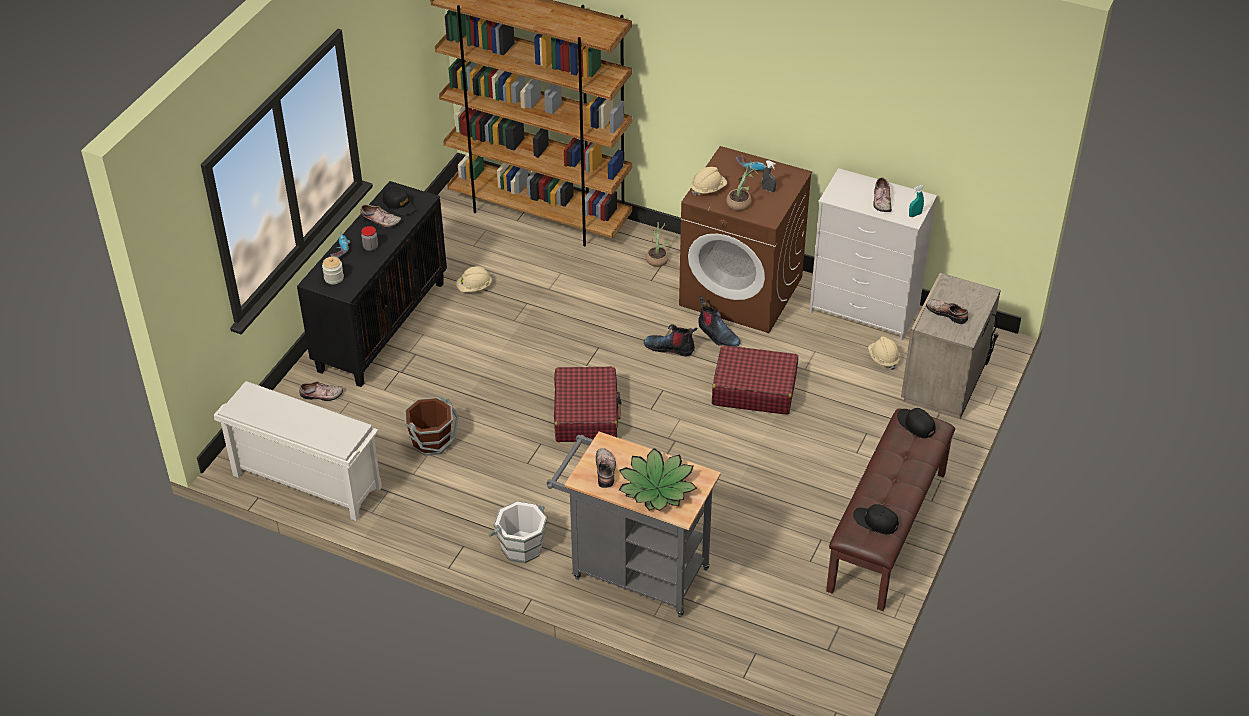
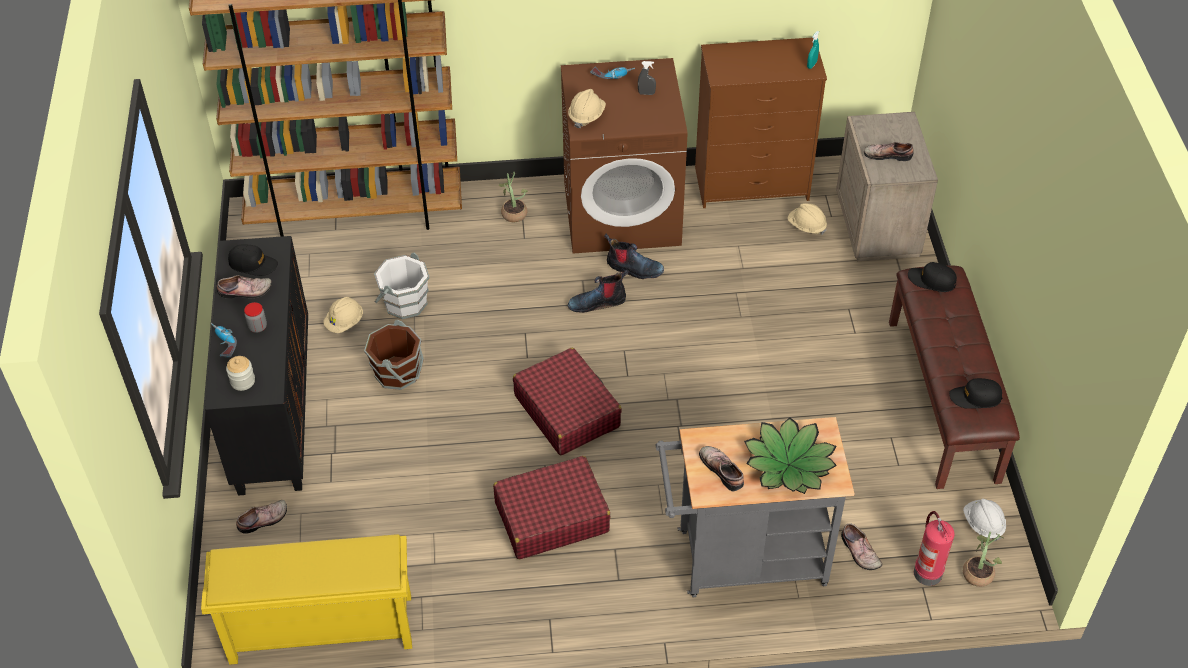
camera: 30 degrees left, 5 degrees up
white shoe rack [214,381,382,521] -> yellow shoe rack [201,534,412,665]
brown bucket [404,396,459,456] -> brown bucket moved to [364,320,424,390]
white bucket [489,501,547,563] -> white bucket moved to [374,253,429,319]
red suitcase [712,345,798,415] -> red suitcase moved to [493,456,611,559]
potted plant [726,164,759,211] -> potted plant moved to [963,532,1005,587]
white dresser [809,168,937,341] -> brown dresser [695,38,827,208]
shoe [873,178,892,212] -> shoe moved to [841,523,882,570]
none -> fire extinguisher [914,511,954,586]
none -> white hard hat [963,499,1006,541]

